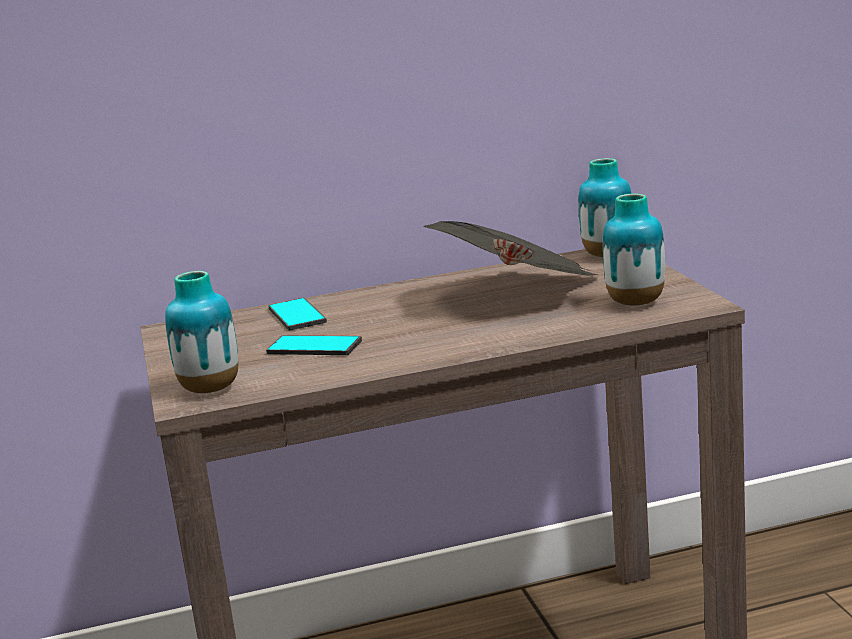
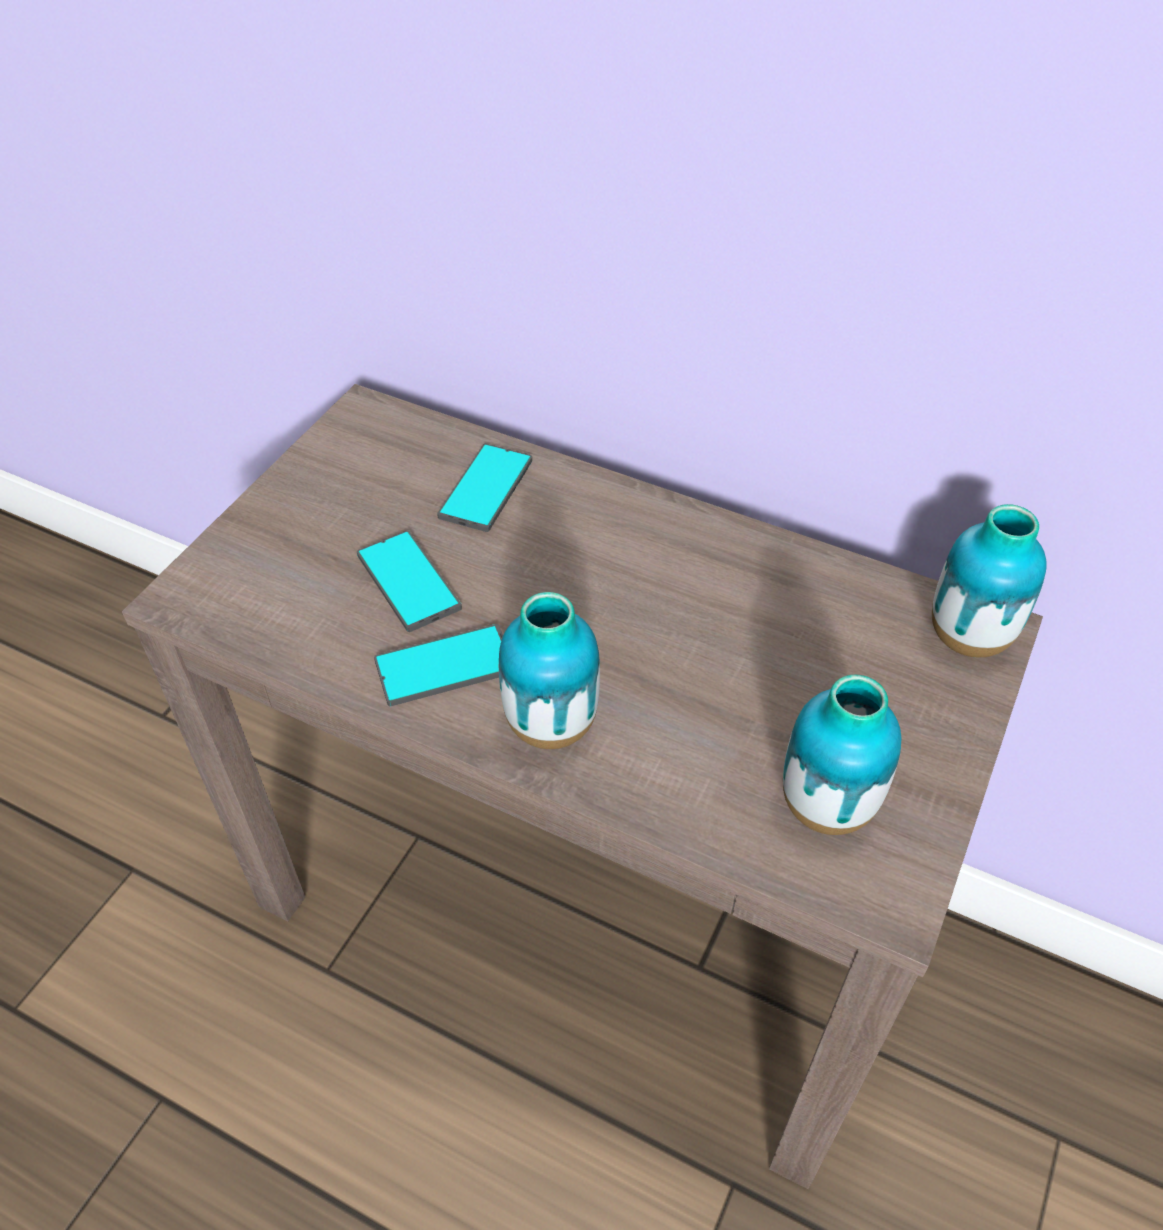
camera: 40 degrees right, 30 degrees up
vase [165,271,238,393] -> vase moved to [499,592,600,749]
newspaper [424,221,599,276] -> none
none -> phone [374,624,503,706]

